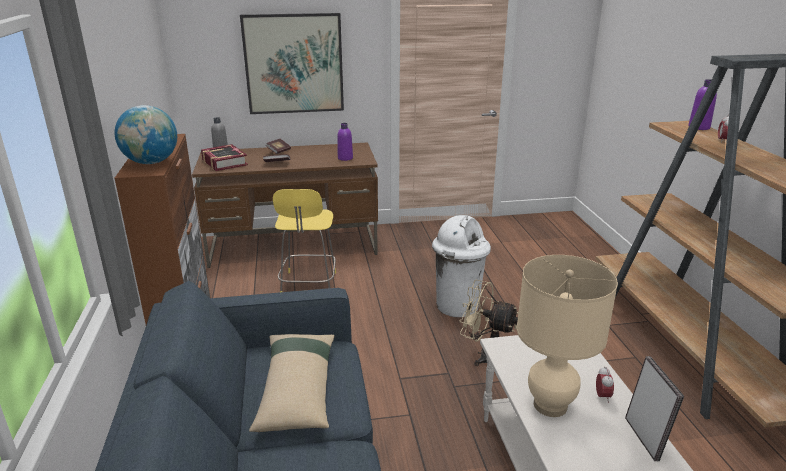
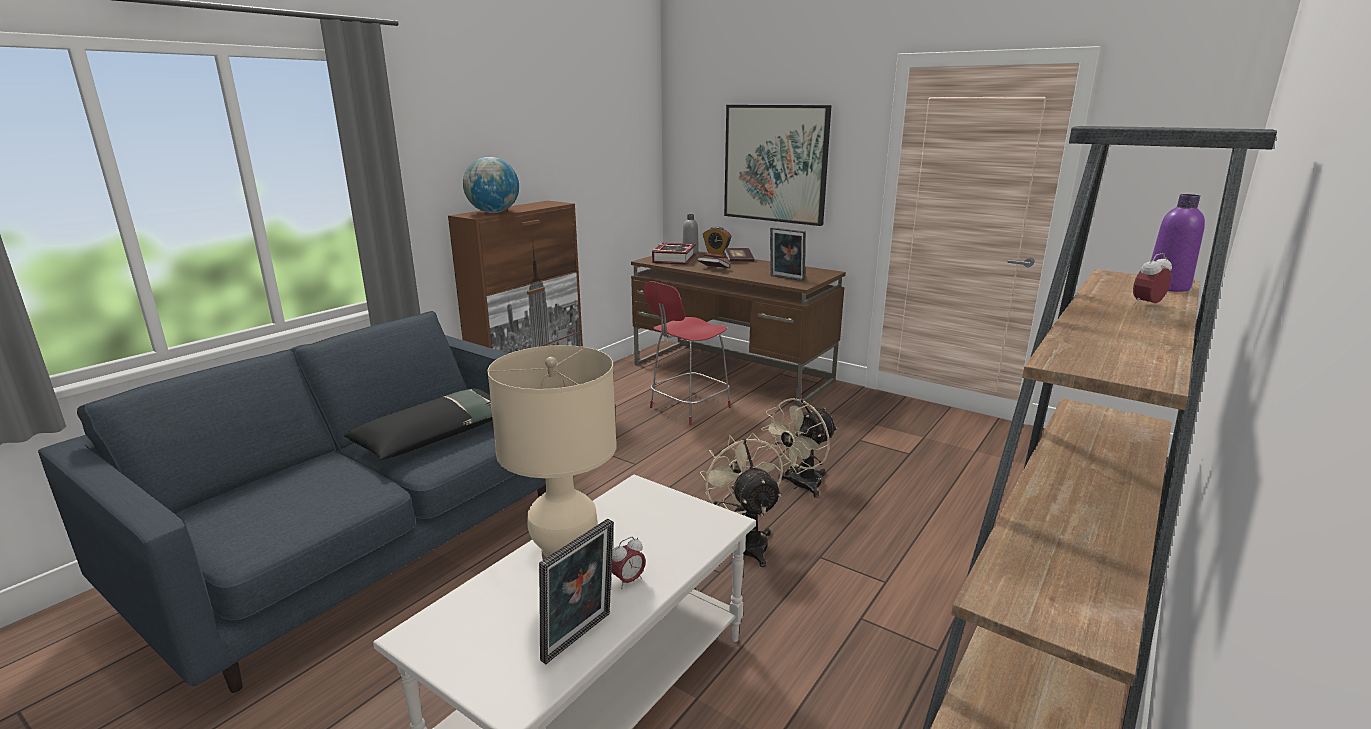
camera: 45 degrees right, 5 degrees down
beige pillow [249,334,335,432] -> black pillow [344,388,493,460]
yellow stool [273,189,336,292] -> red stool [643,281,731,425]
purple bottle [338,123,353,161] -> picture frame [770,227,806,281]
white trash can [432,215,491,317] -> beige fan [761,398,837,498]
none -> alarm clock [703,226,732,258]

